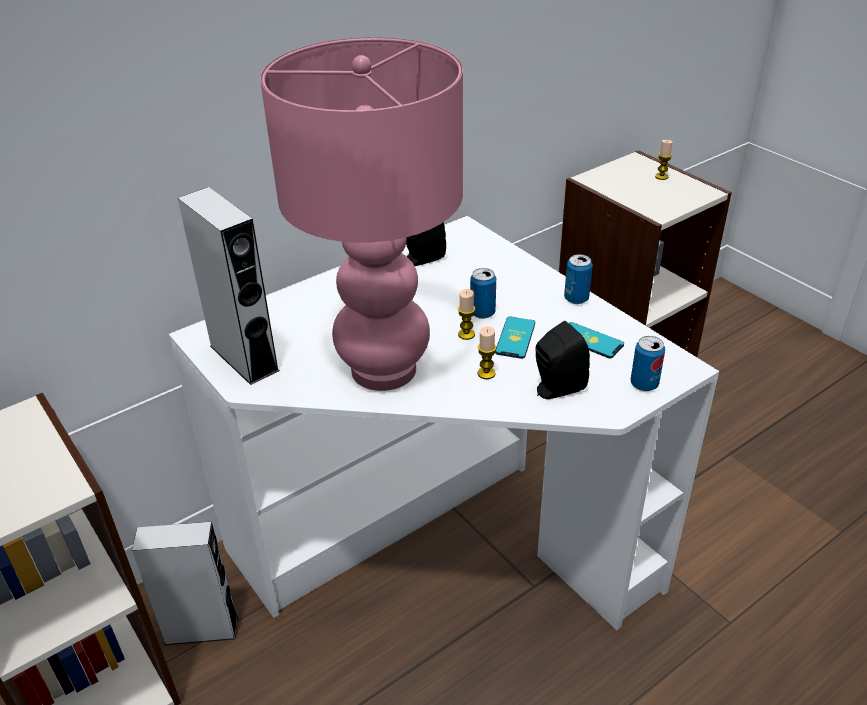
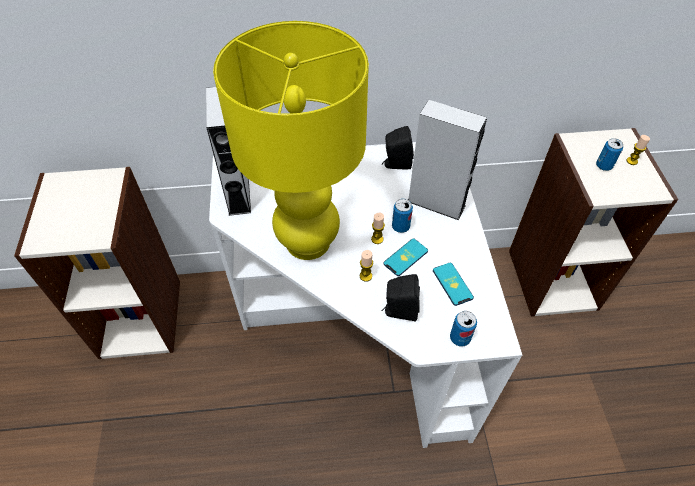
camera: 30 degrees right, 15 degrees up
grey speaker [132,522,238,645] -> grey speaker moved to [408,100,487,220]
pink table lamp [260,37,463,391] -> yellow table lamp [213,21,369,260]
can [564,254,593,304] -> can moved to [596,138,623,171]

